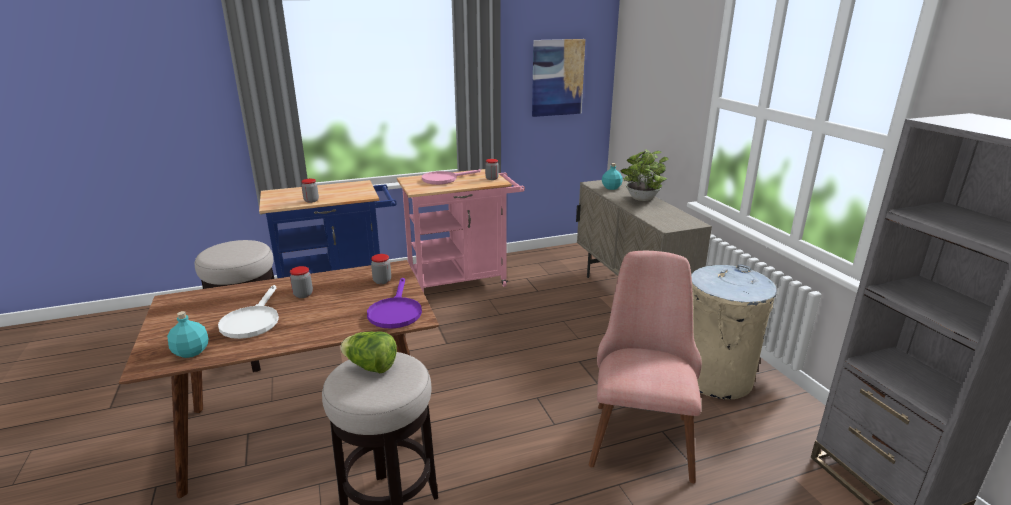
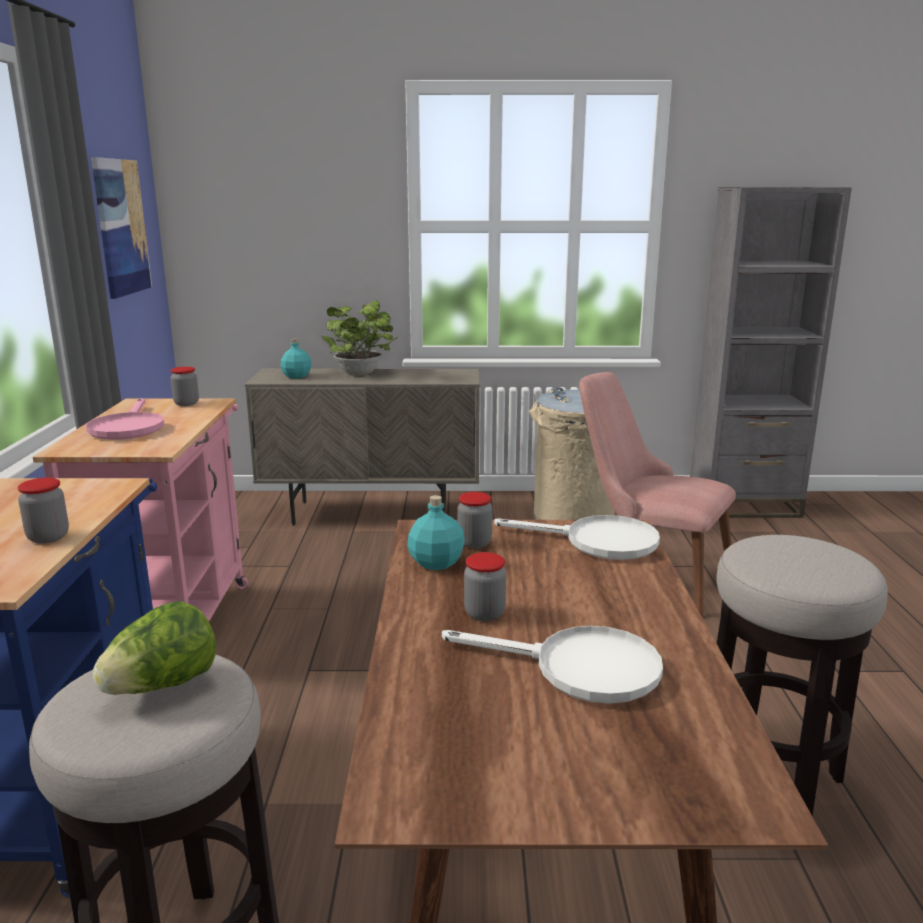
camera: 70 degrees left, 5 degrees down
turquoise bottle [167,311,208,358] -> turquoise bottle moved to [407,495,465,570]
lettuce [340,331,397,373] -> lettuce moved to [92,601,216,695]
purple frying pan [367,278,422,329] -> white frying pan [494,515,660,560]

